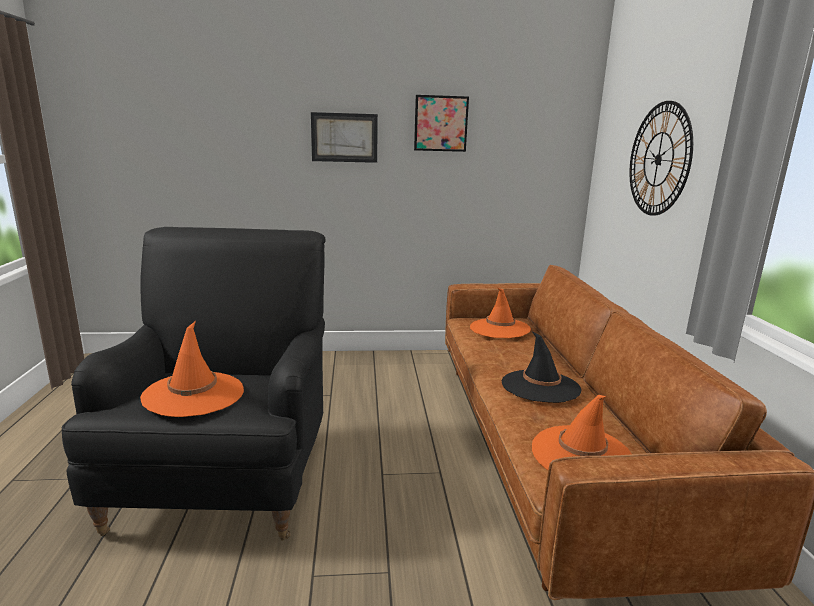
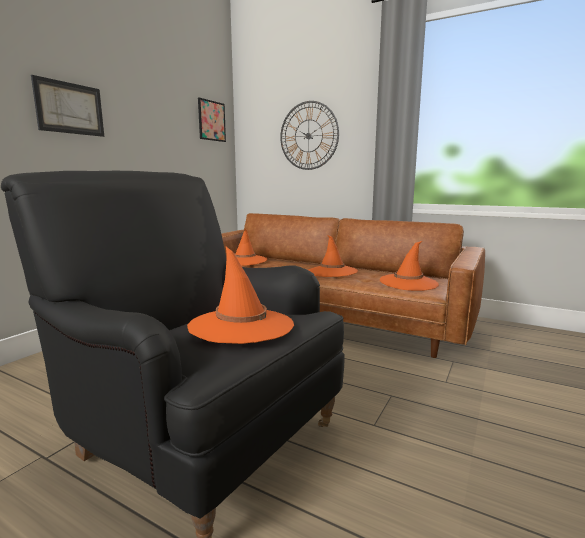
camera: 55 degrees left, 5 degrees down
picture [414,95,469,152] -> picture moved to [198,98,226,142]
black hat [502,332,582,403] -> orange hat [308,235,358,277]

